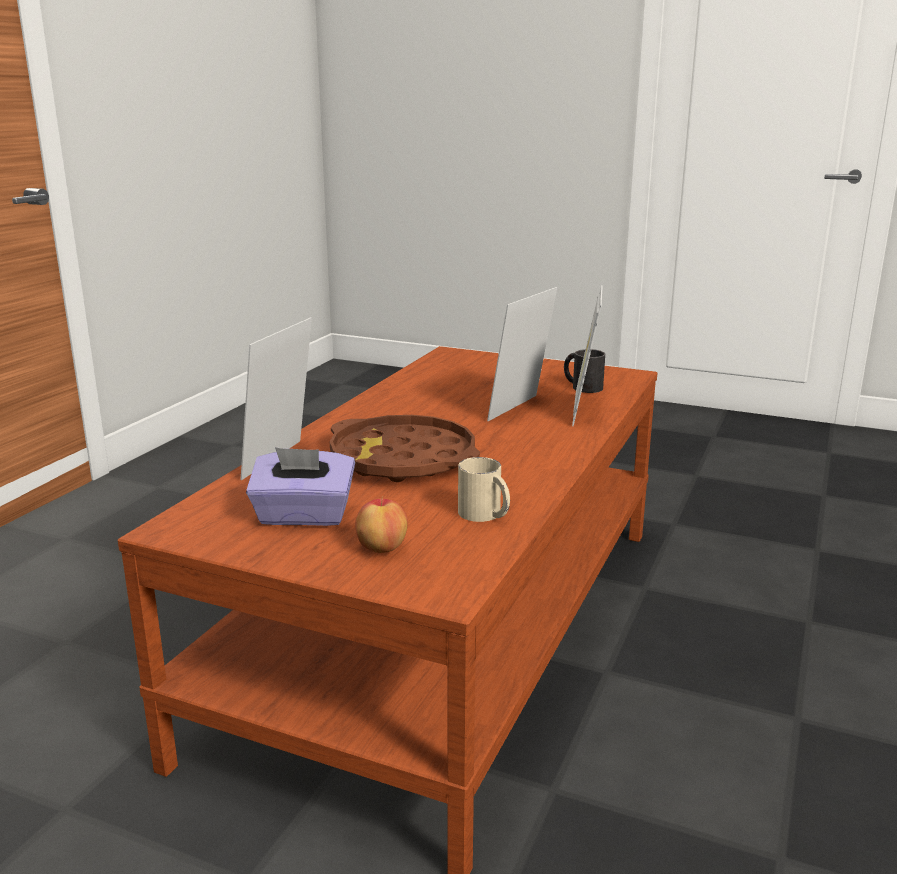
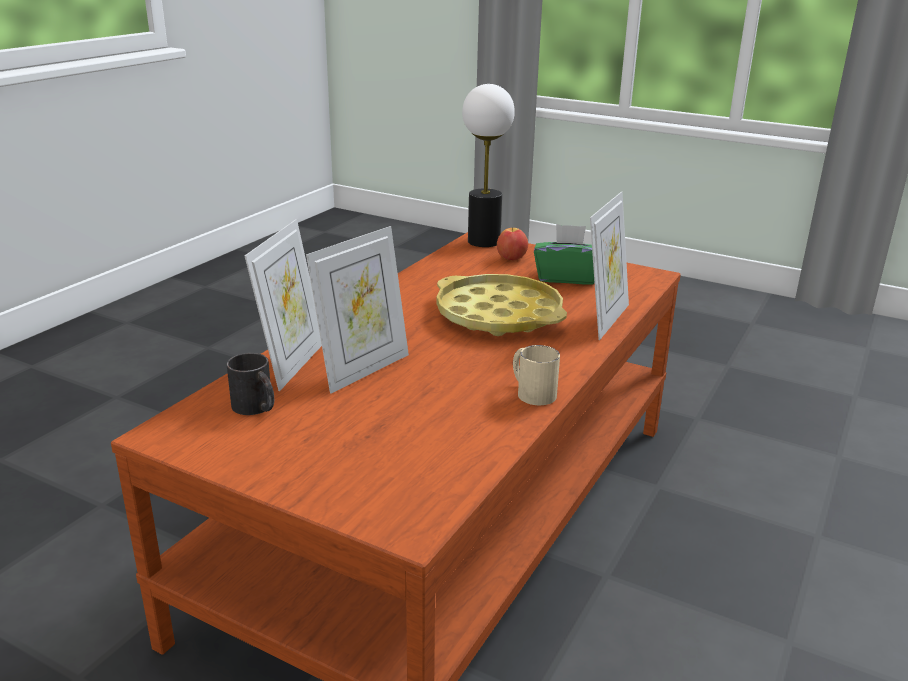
camera: 175 degrees left, 5 degrees up
purple tissue box [246,447,355,526] -> green tissue box [534,224,595,285]
brown tray [330,415,480,482] -> yellow tray [436,274,567,336]
beige mug [458,457,510,522] -> beige mug moved to [513,345,560,405]
none -> table lamp [462,84,515,247]

